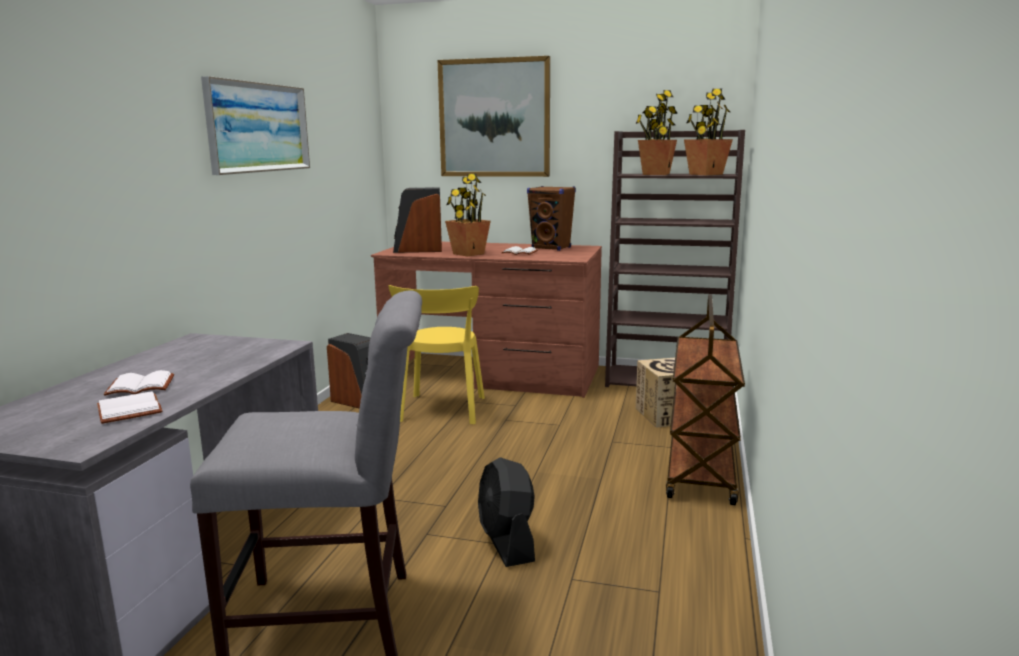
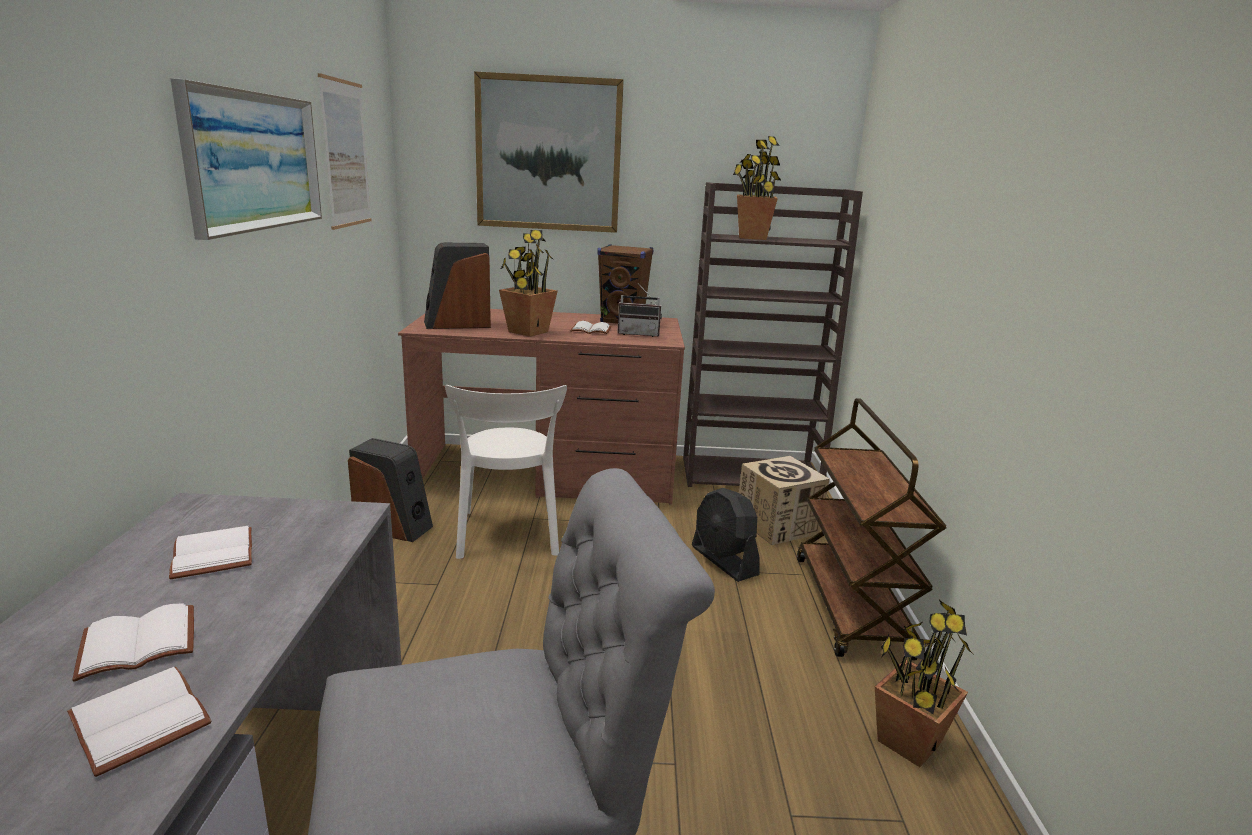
camera: 15 degrees left, 5 degrees up
yellow chair [388,285,485,424] -> white chair [445,385,567,559]
black fan [478,457,535,567] -> black fan moved to [692,488,760,582]
potted plant [684,89,733,175] -> potted plant moved to [875,600,973,767]
none -> white book [169,526,252,579]
none -> picture [318,73,372,230]
none -> radio [618,283,662,337]

